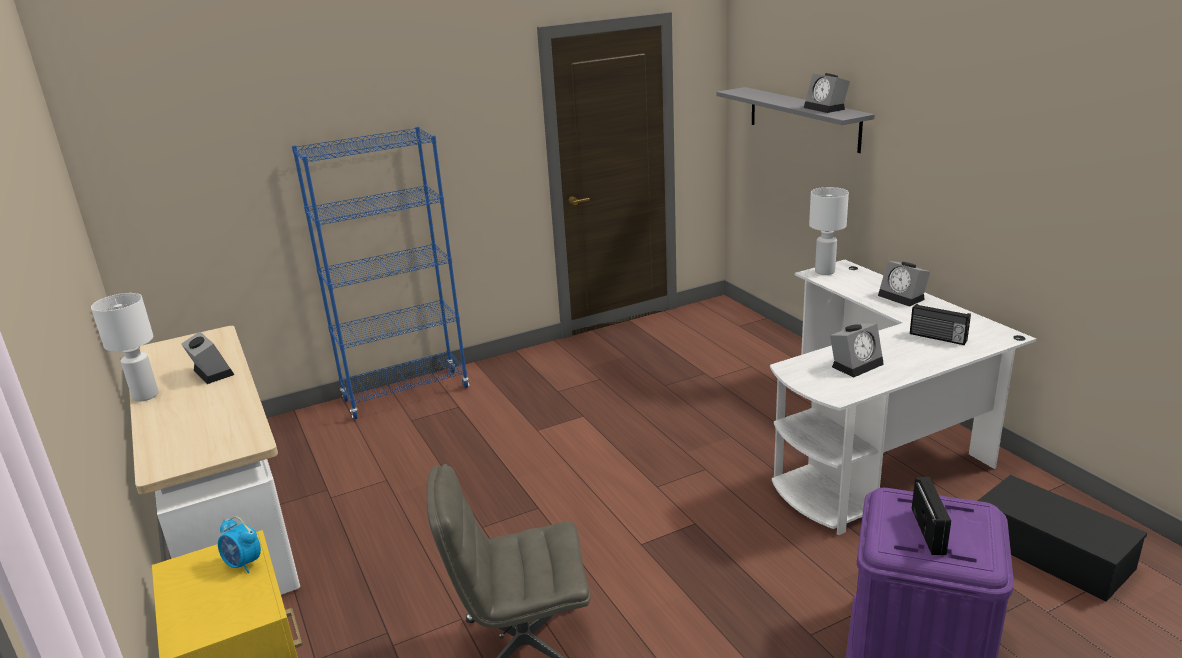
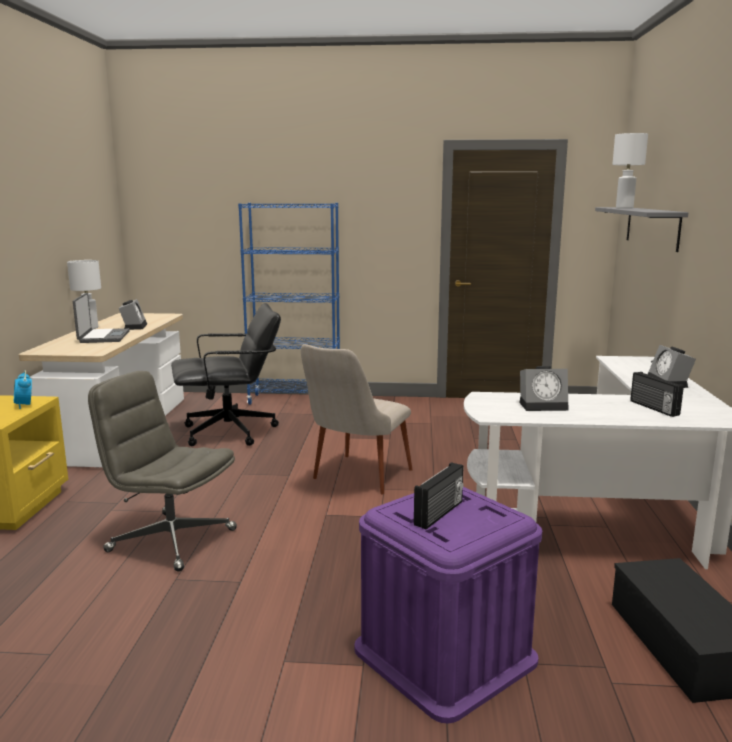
camera: 30 degrees right, 10 degrees down
alarm clock [804,73,850,113] -> none
white table lamp [809,187,849,275] -> white table lamp moved to [612,133,648,209]
none -> laptop [73,293,130,343]
none -> black office chair [171,303,281,446]
none -> beige chair [301,344,413,495]

